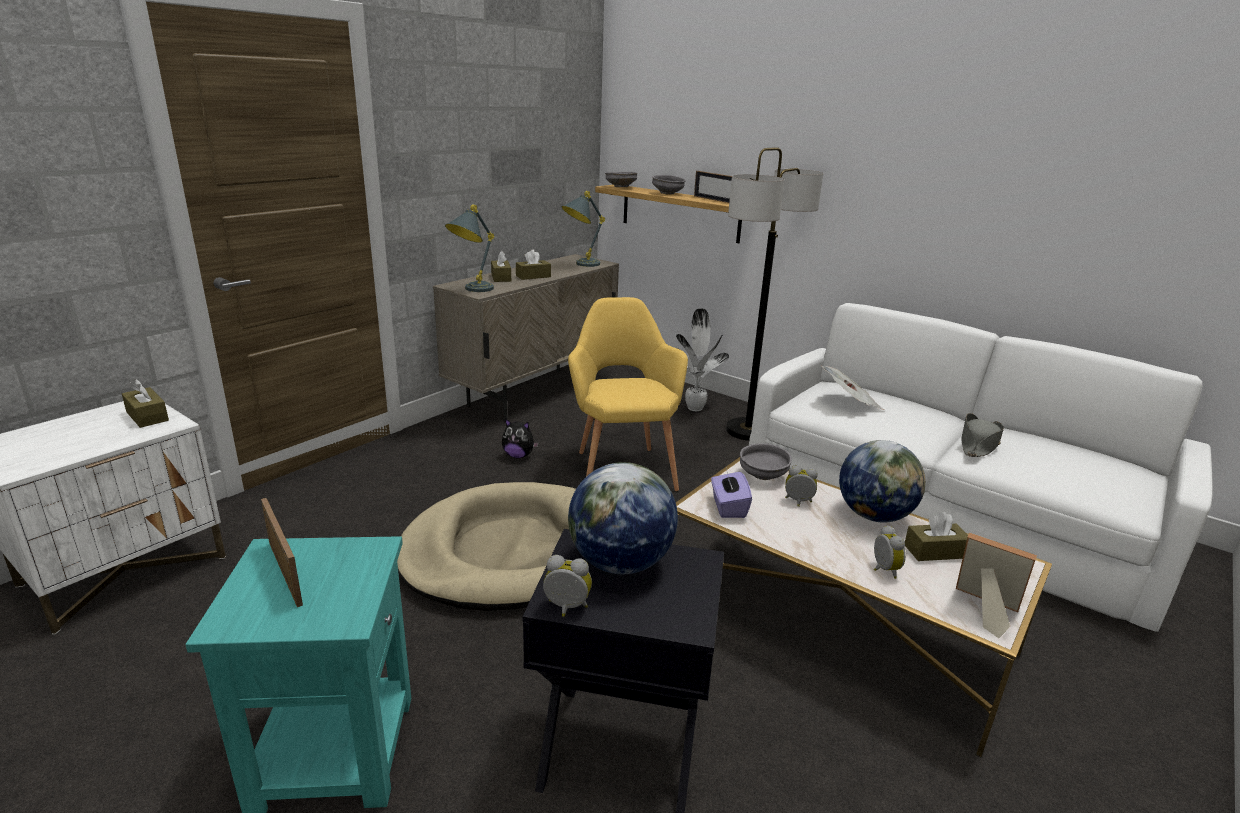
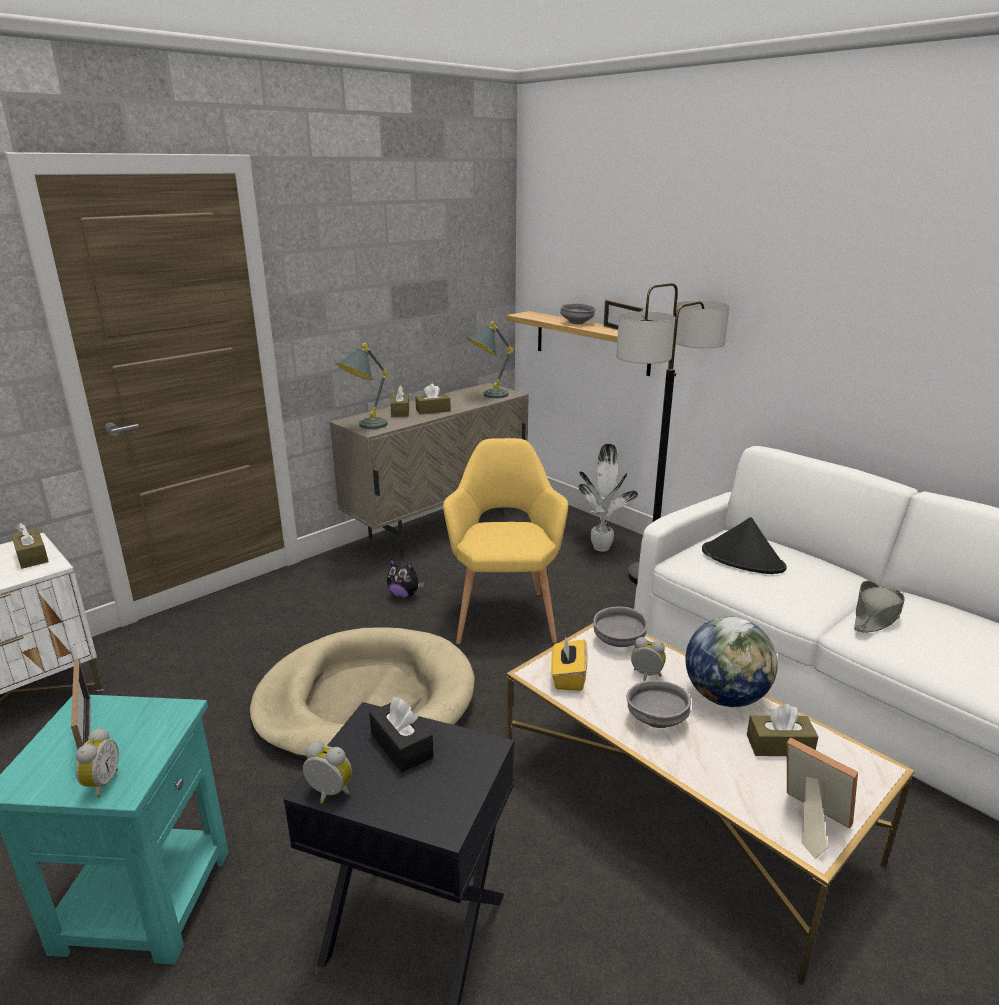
camera: 10 degrees right, 0 degrees up
globe [568,462,678,574] -> black tissue box [369,697,434,773]
grey bowl [605,172,637,187] -> grey bowl moved to [627,680,691,728]
purple tissue box [711,469,752,518] -> yellow tissue box [551,636,587,691]
newspaper [821,366,885,410] -> black hat [702,517,787,574]
alarm clock [874,525,906,579] -> alarm clock moved to [76,727,119,798]

